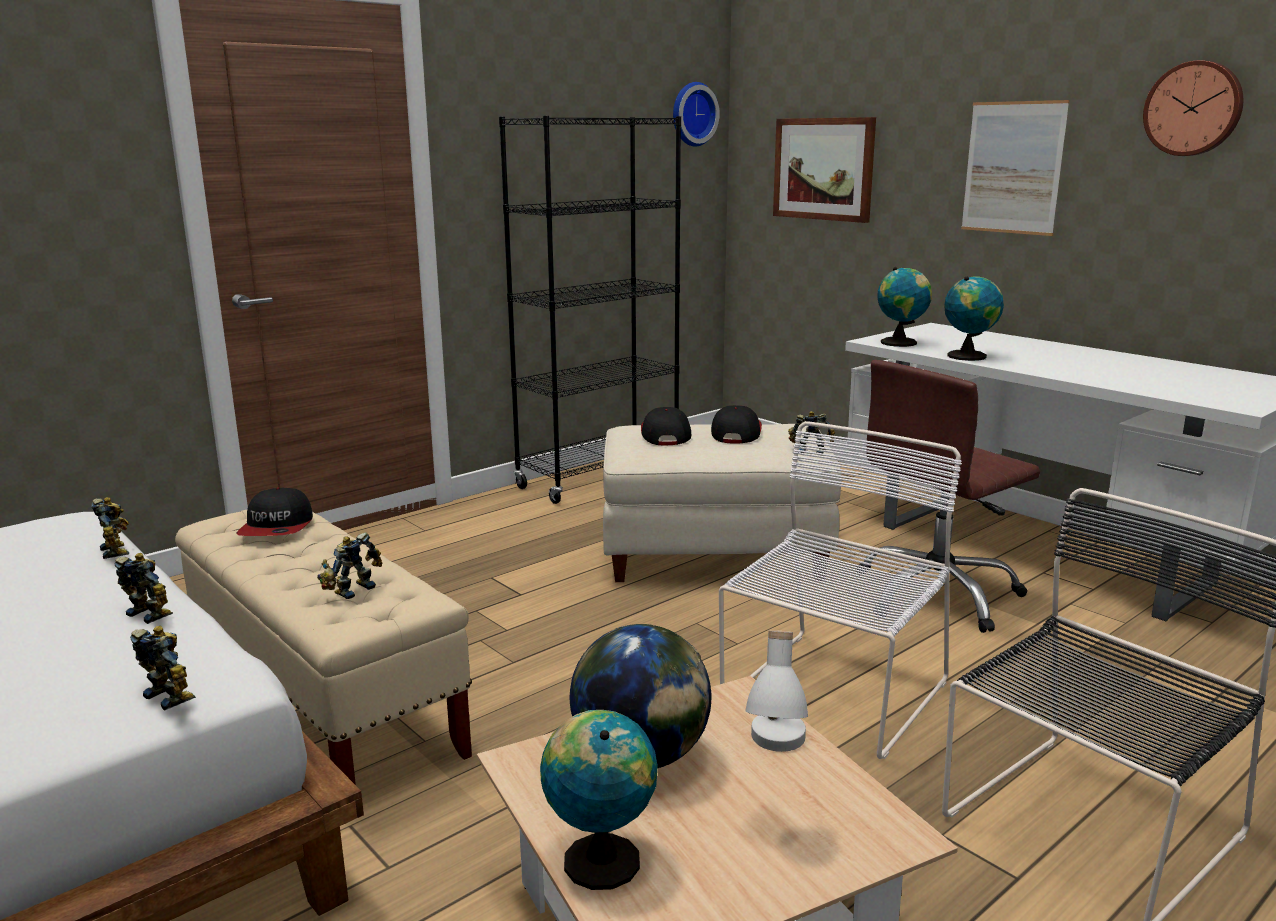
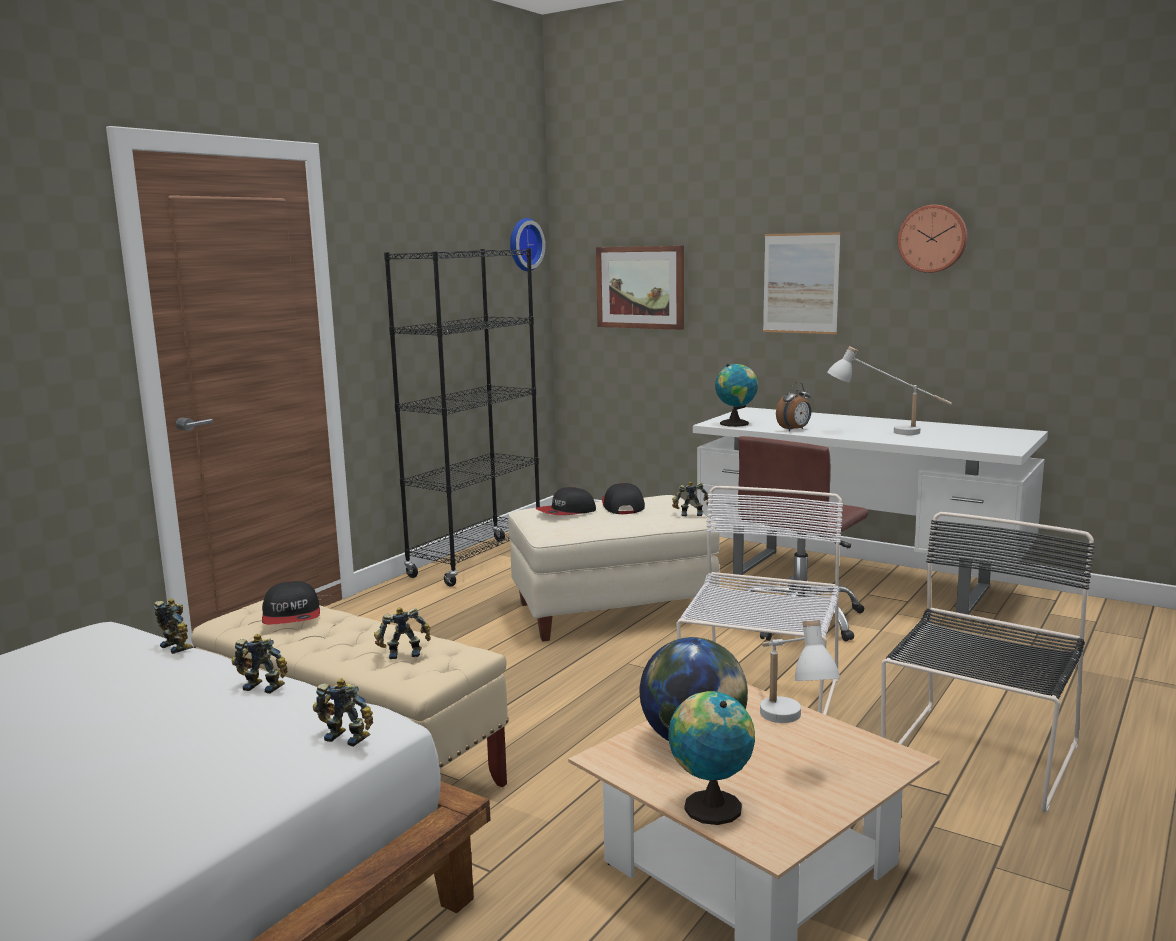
camera: 15 degrees left, 5 degrees down
toy robot [317,533,382,599] -> toy robot turned 60 degrees clockwise [374,607,431,659]
cap [641,407,691,446] -> cap turned 105 degrees counterclockwise [536,487,596,515]
globe [944,276,1004,361] -> alarm clock [776,382,812,431]
none -> white table lamp [827,346,952,435]

